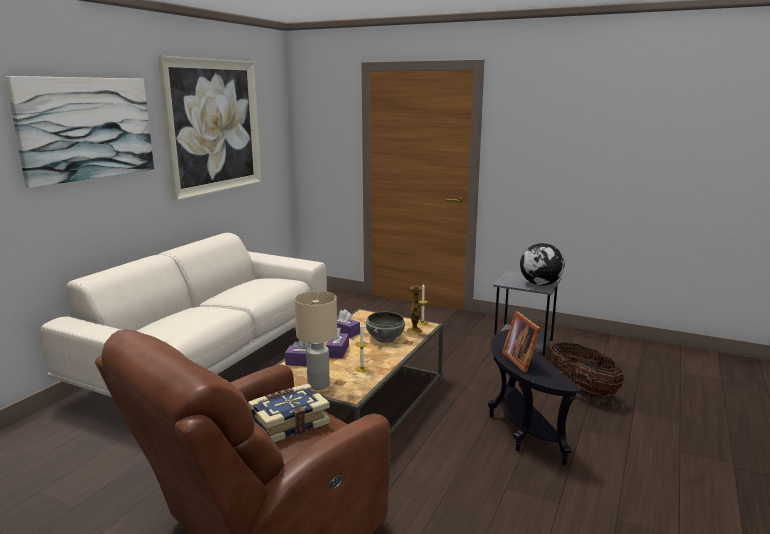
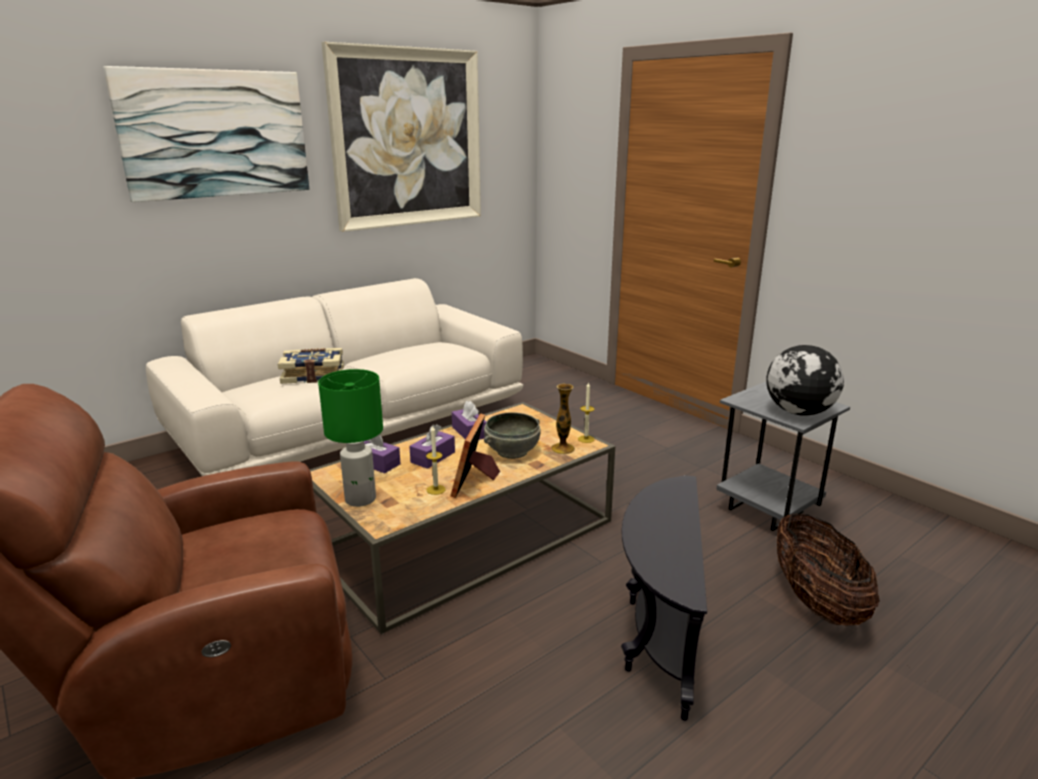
camera: 25 degrees right, 5 degrees up
book [248,384,330,442] -> book moved to [278,348,344,384]
beige table lamp [294,291,337,390] -> green table lamp [318,369,383,507]
picture frame [502,311,541,373] -> picture frame moved to [450,413,500,498]

